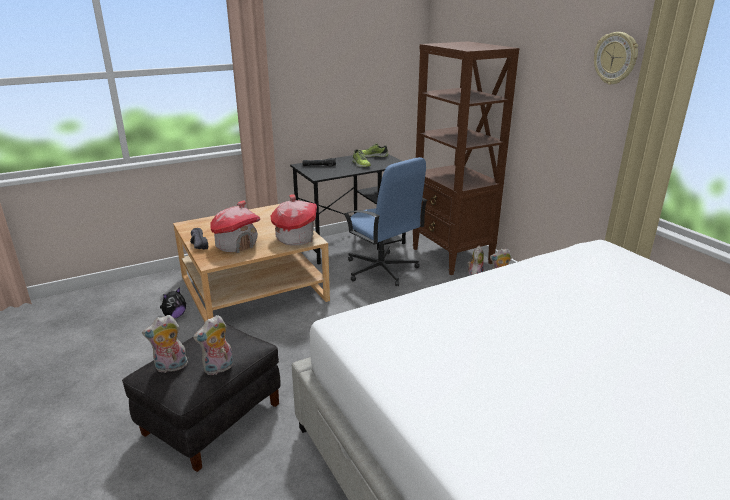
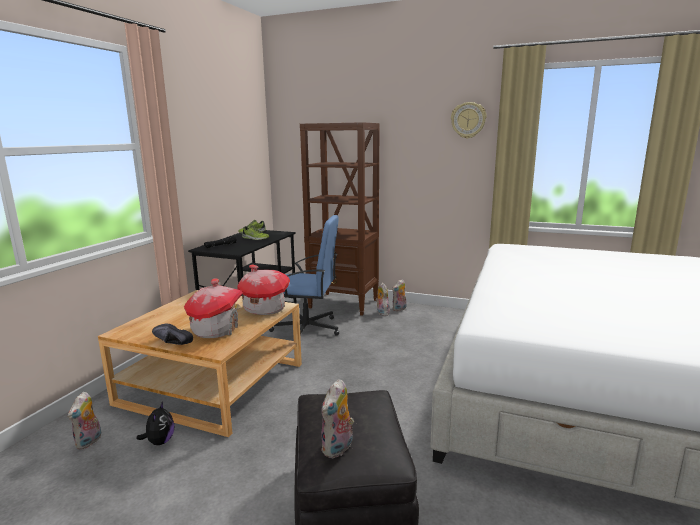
camera: 40 degrees left, 10 degrees down
plush toy [193,315,233,375] -> plush toy moved to [68,392,102,450]

